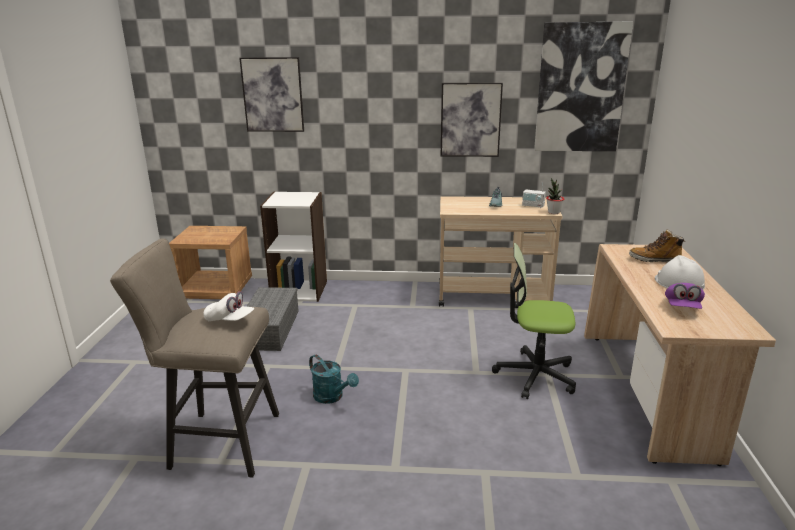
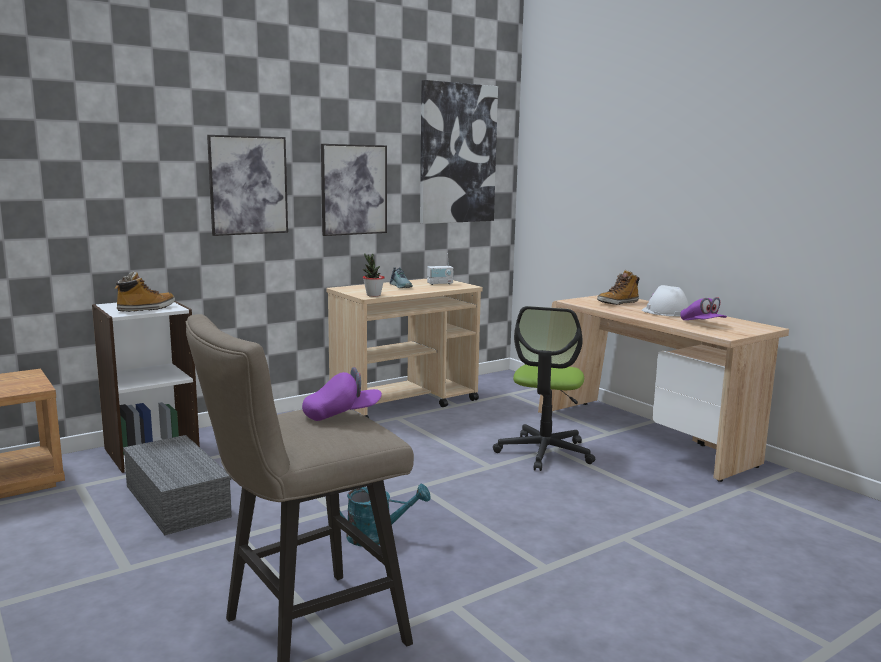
camera: 40 degrees left, 10 degrees down
white cap [203,291,254,321] -> purple cap [302,367,382,421]
picture [239,57,304,132] -> picture moved to [207,135,288,236]
office chair [492,243,576,399] -> office chair turned 45 degrees counterclockwise [493,306,595,471]
potted plant [546,178,564,214] -> potted plant moved to [363,253,385,297]
none -> boot [115,271,175,312]

